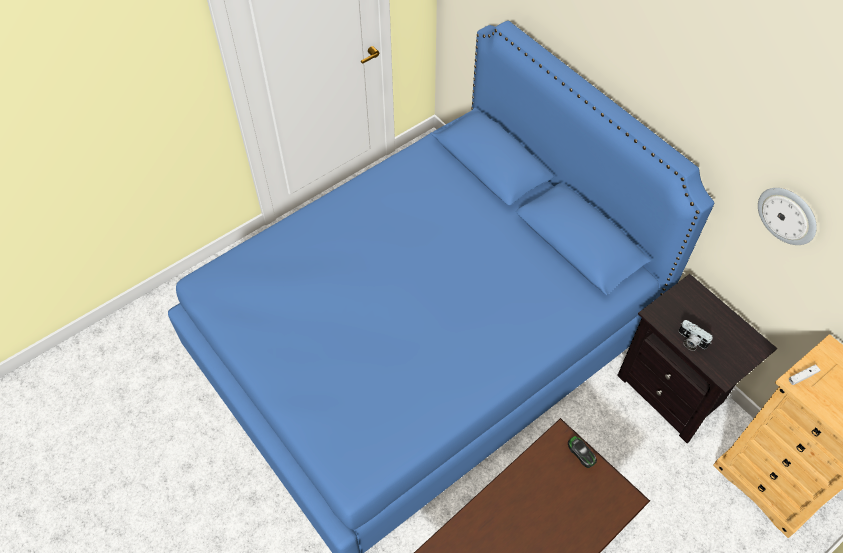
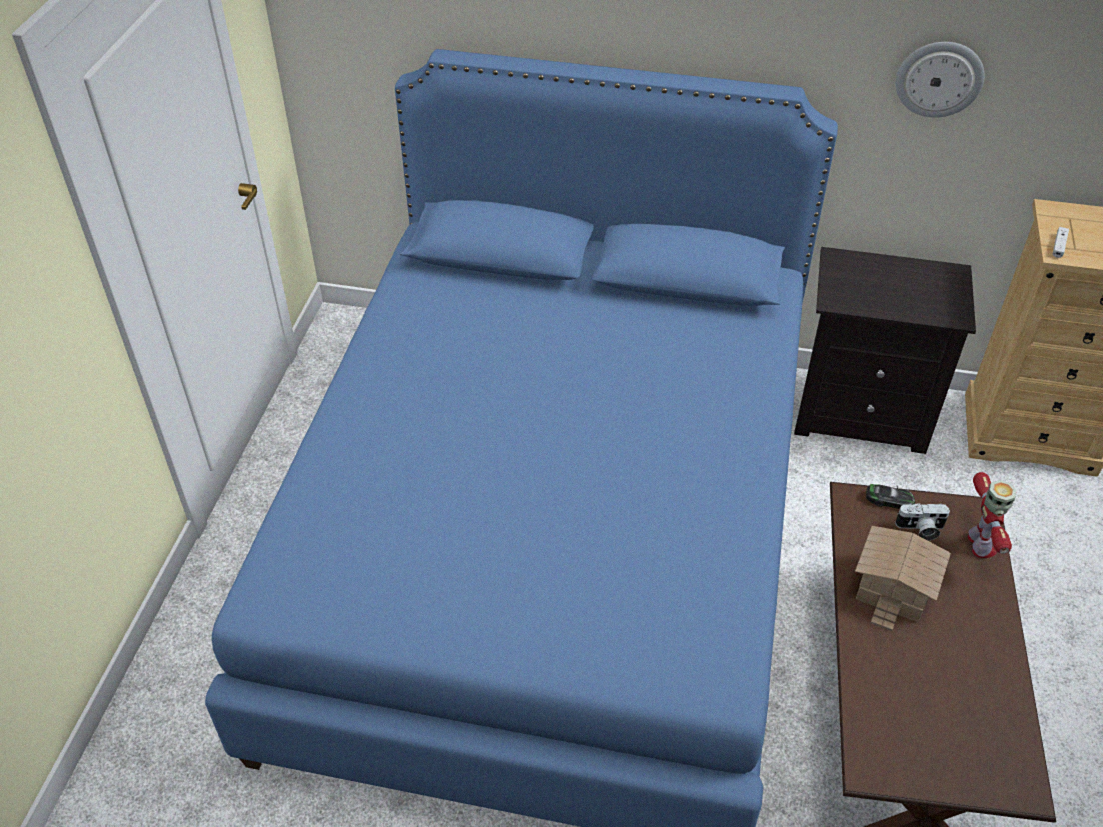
camera: 40 degrees left, 10 degrees down
camera [679,320,713,351] -> camera moved to [895,503,950,541]
none -> toy house [855,526,951,631]
none -> toy robot [968,472,1016,558]

